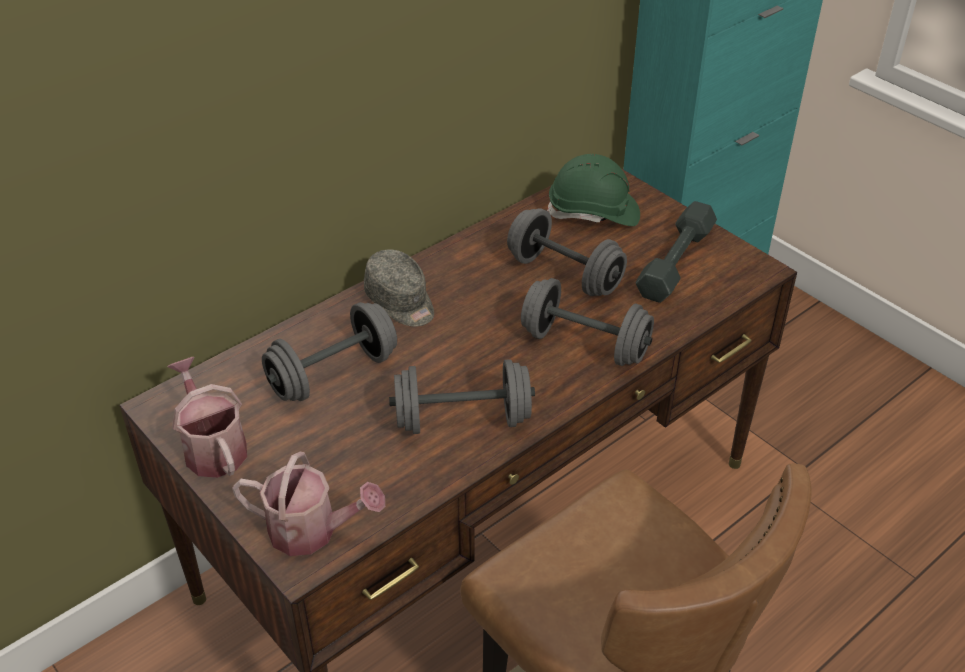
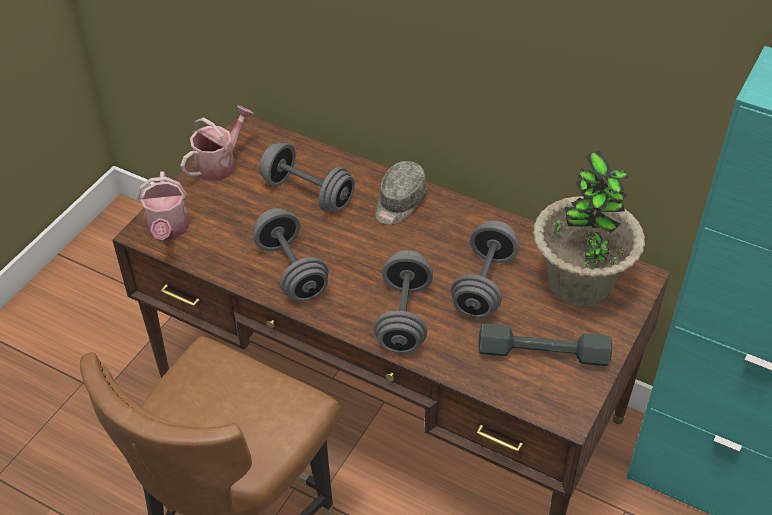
camera: 70 degrees right, 5 degrees up
green hard hat [547,154,640,226] -> potted plant [533,151,645,307]

